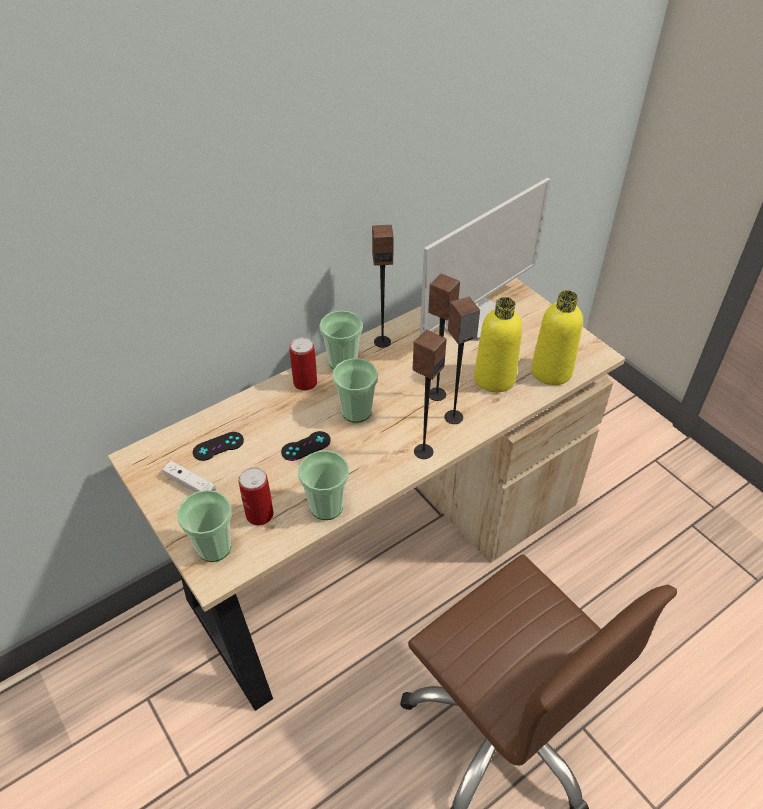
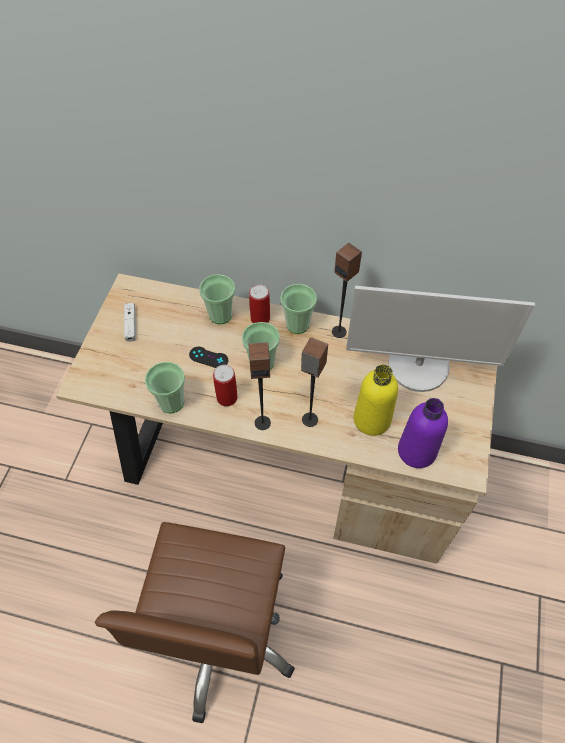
camera: 50 degrees right, 10 degrees up
cup [177,490,232,562] -> cup moved to [199,274,235,324]
black game controller [193,432,244,461] -> none
can [239,467,273,525] -> can moved to [213,365,238,406]
speaker [428,274,460,401] -> none
yellow bottle [531,290,583,385] -> purple bottle [398,398,448,468]

